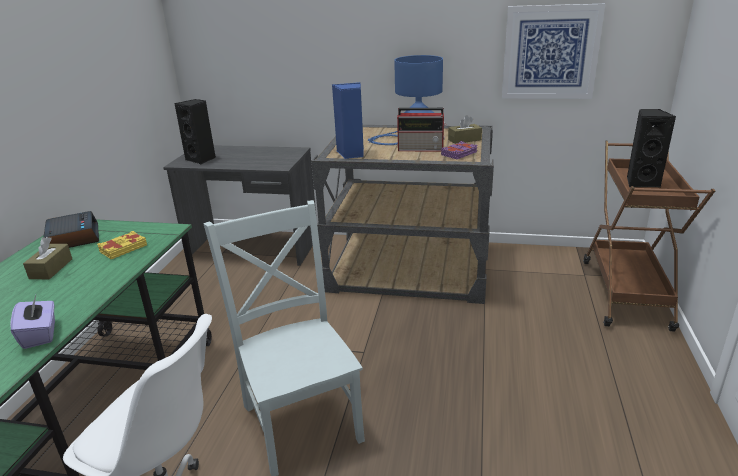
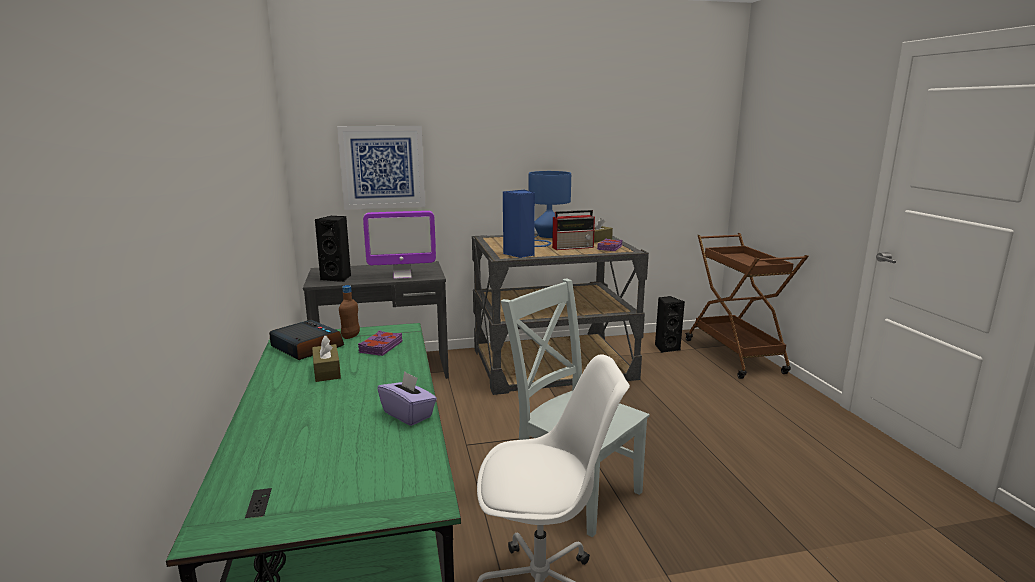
camera: 25 degrees left, 10 degrees down
yellow book [97,231,147,259] -> purple book [358,330,402,356]
picture [502,4,605,99] -> picture moved to [337,126,425,210]
black speaker [627,109,676,187] -> black speaker moved to [655,296,685,353]
none -> brown bottle [339,285,360,339]
none -> monitor [363,211,436,279]

